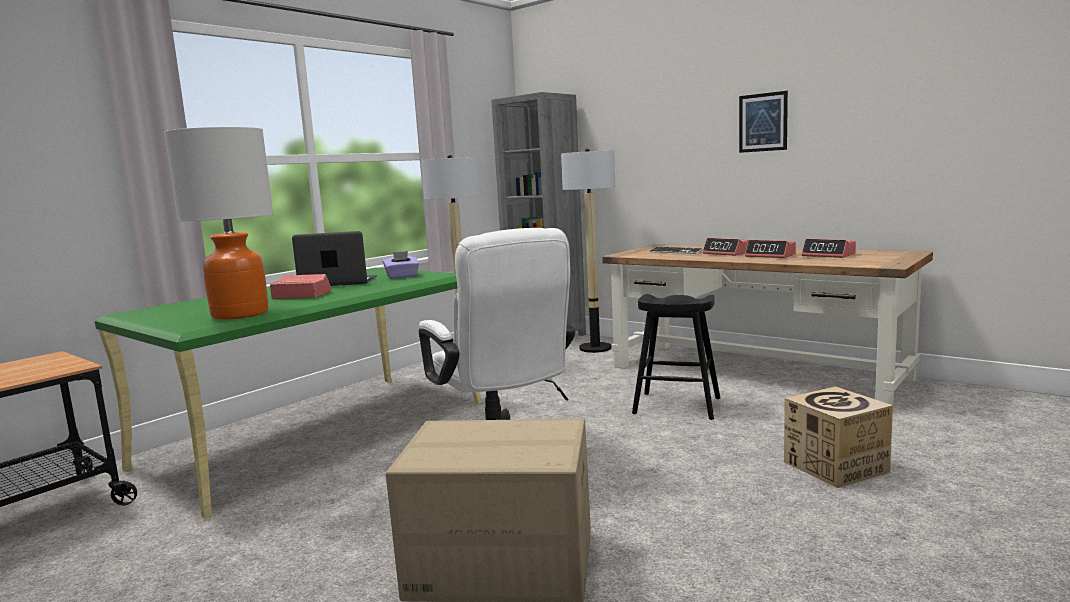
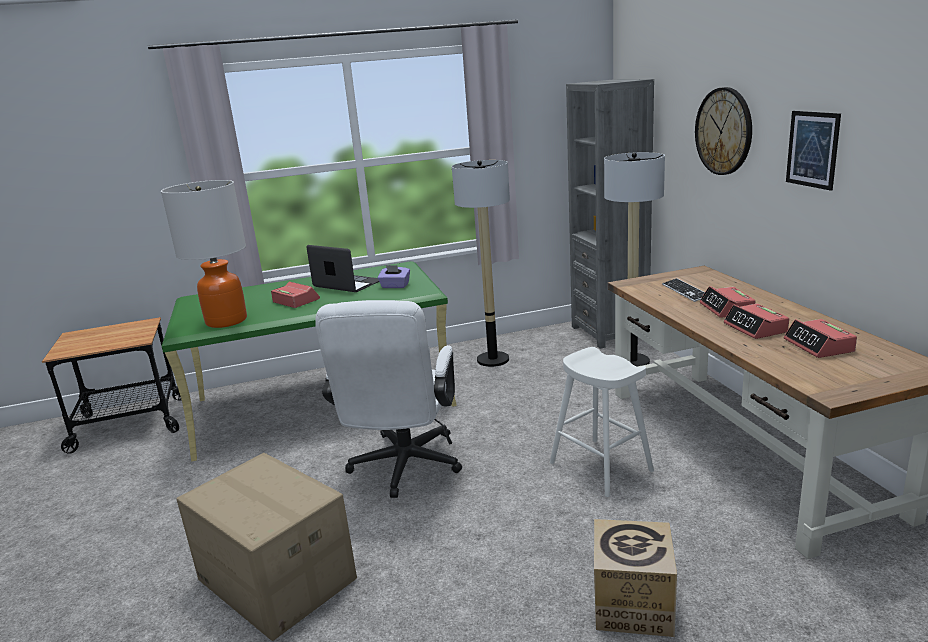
camera: 35 degrees right, 10 degrees up
black stool [632,294,720,420] -> white stool [550,347,654,497]
none -> wall clock [695,87,752,175]

